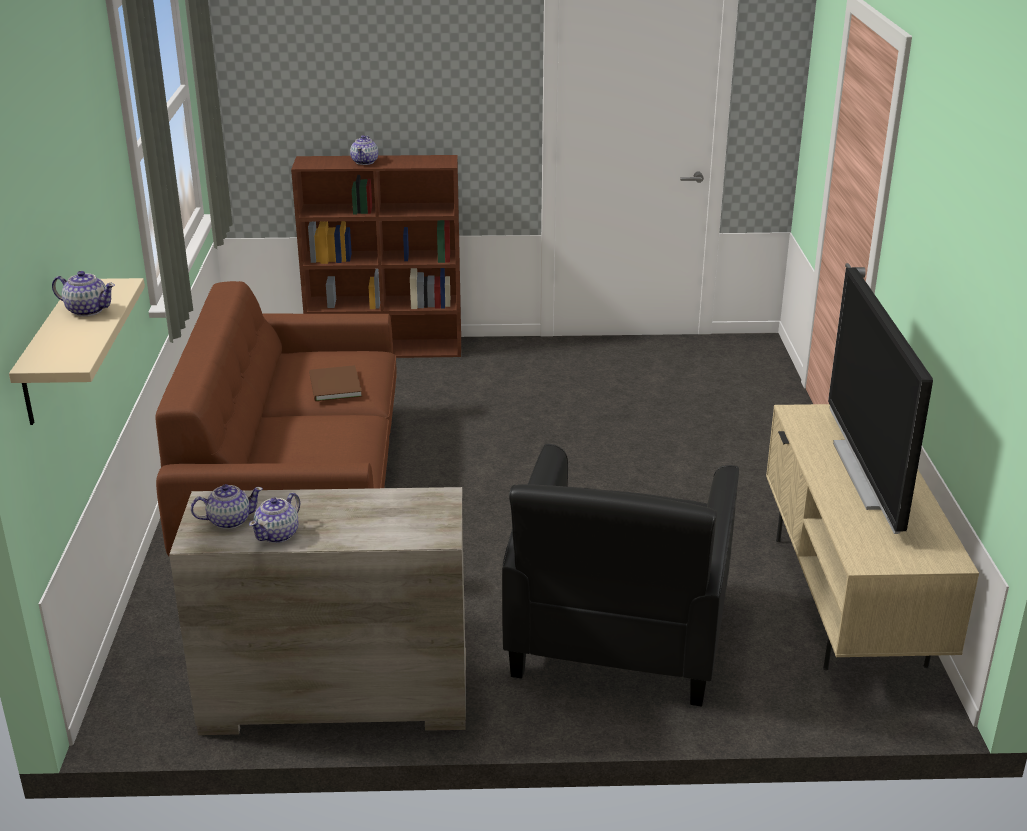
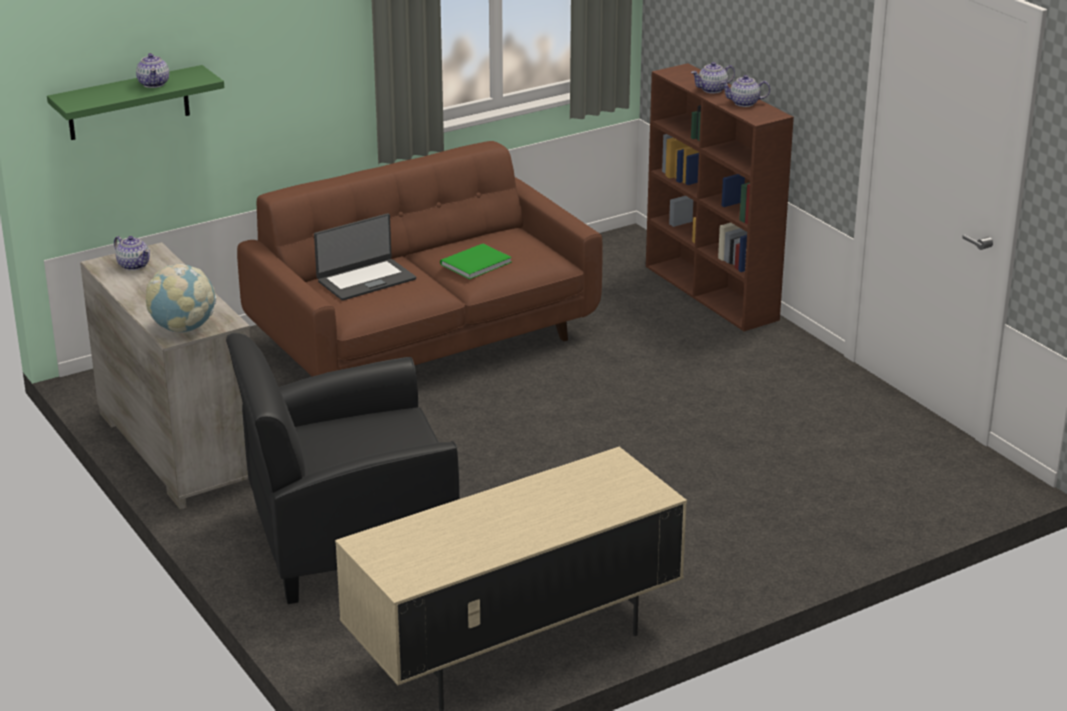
camera: 60 degrees right, 0 degrees up
beige shelf [9,278,145,425] -> green shelf [47,65,224,140]
teapot [249,493,300,543] -> teapot moved to [720,75,770,107]
brown book [309,365,362,401] -> green book [440,244,512,279]
television [828,268,933,534] -> none
none -> globe [146,264,216,332]
none -> laptop [314,213,416,300]

